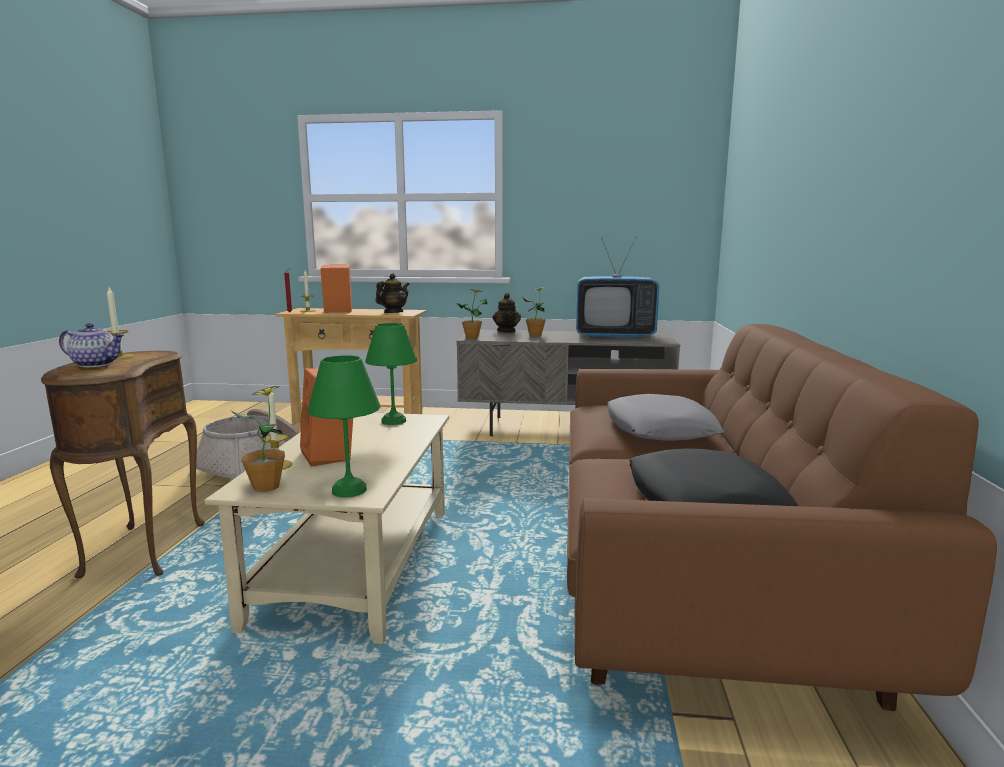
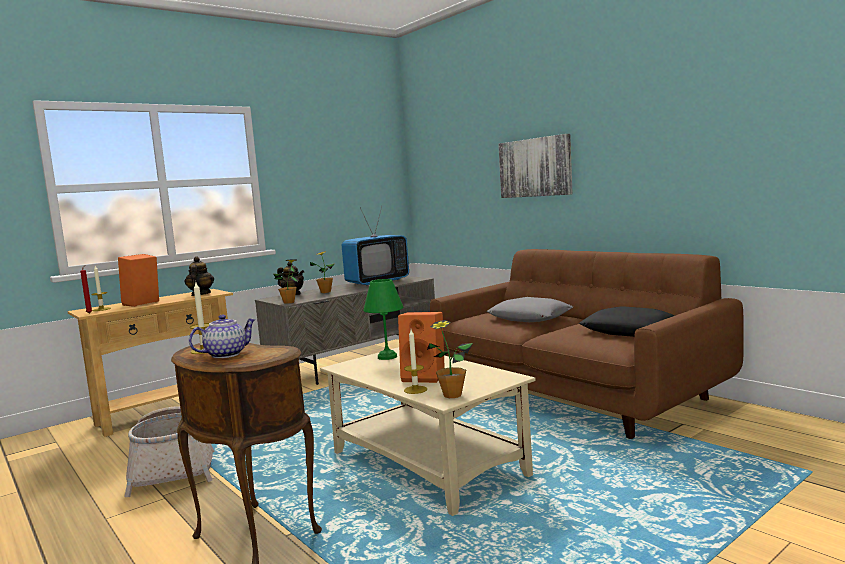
camera: 45 degrees left, 5 degrees down
green table lamp [307,355,380,498] -> none
none -> picture [498,134,573,198]

